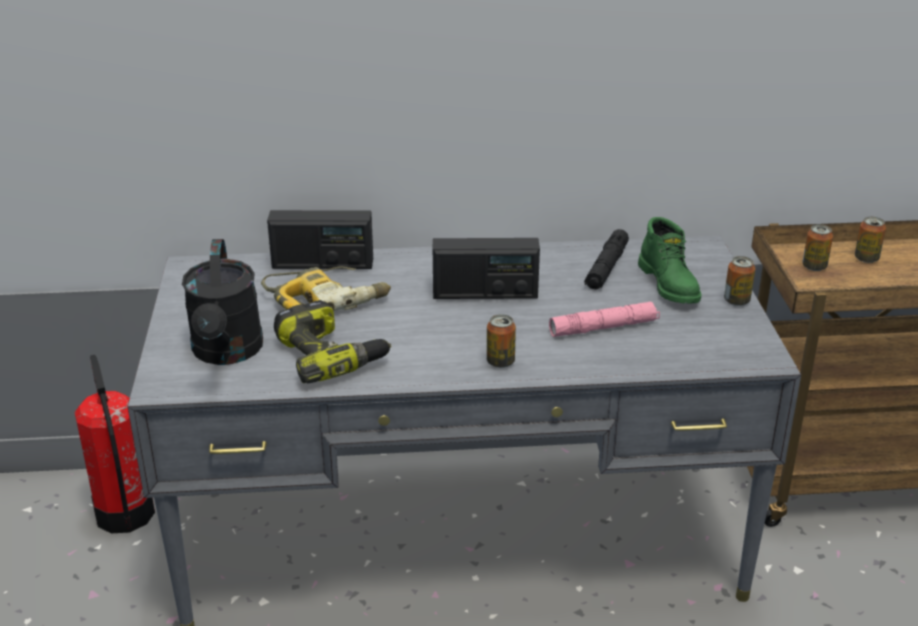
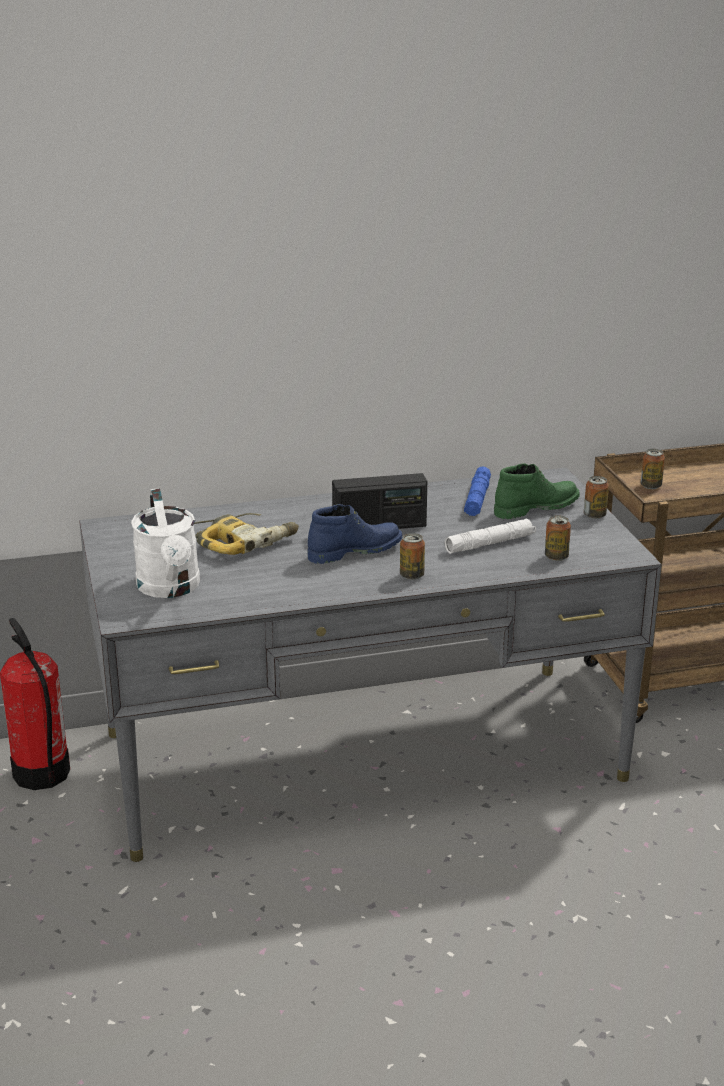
camera: 10 degrees left, 5 degrees down
black watering can [182,239,263,365] -> white watering can [131,488,200,598]
radio [267,210,373,269] -> none
power drill [274,300,392,383] -> none
pink flashlight [549,301,660,337] -> white flashlight [445,519,536,554]
black flashlight [584,229,629,290] -> blue flashlight [464,466,491,516]
green boot [638,217,702,304] -> green boot turned 90 degrees counterclockwise [494,464,580,519]
can [855,217,886,263] -> can moved to [545,515,571,561]
none -> blue boot [307,504,402,564]

